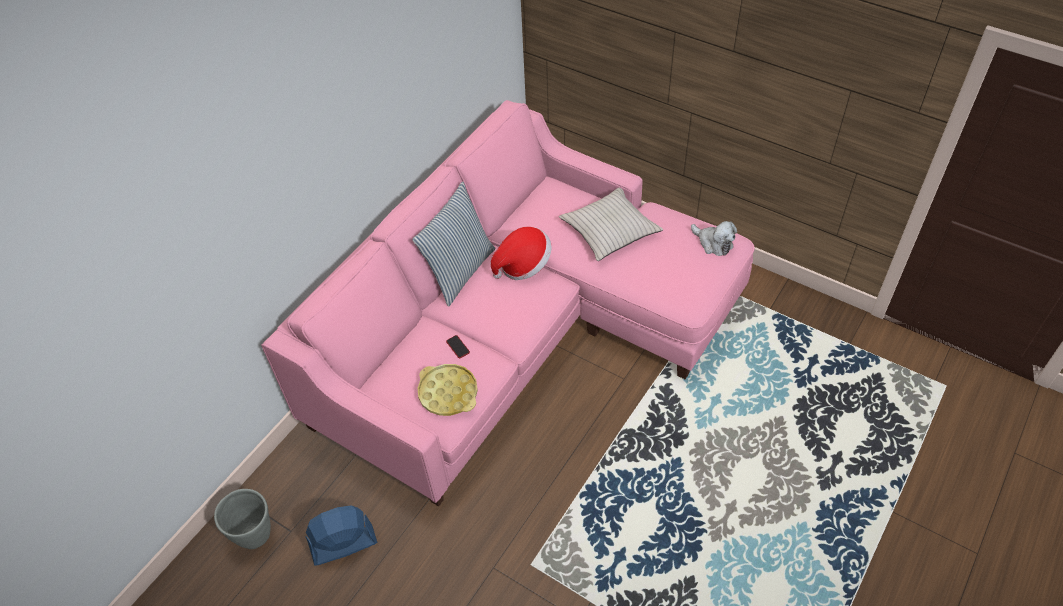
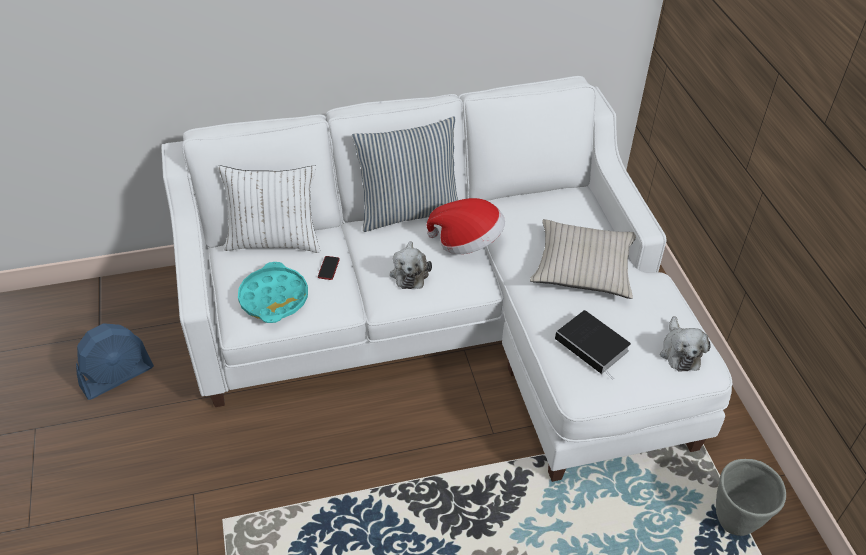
camera: 40 degrees right, 5 degrees down
grey planter [214,489,271,549] -> grey planter moved to [716,459,786,536]
pink sofa [261,100,755,506] -> white sofa [161,76,733,482]
blue fan [306,505,377,565] -> blue fan turned 120 degrees clockwise [76,323,154,400]
yellow tray [418,364,478,416] -> turquoise tray [238,262,308,323]
none -> white pillow [217,165,320,253]
none -> plush toy [390,241,432,289]
none -> book [555,310,631,380]

